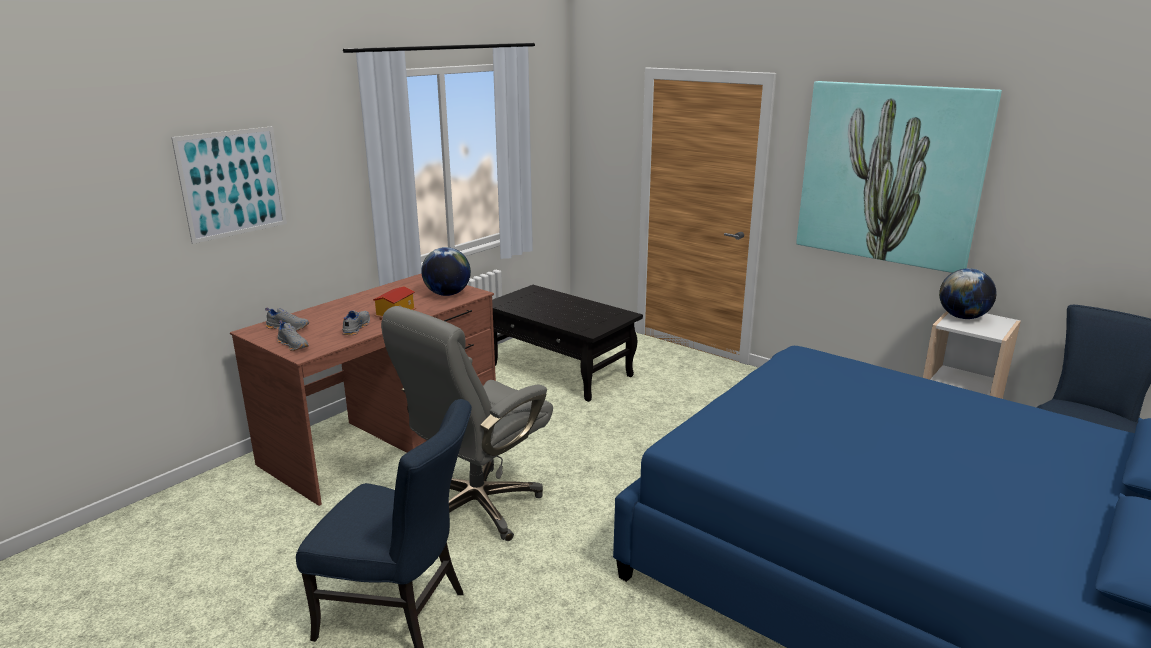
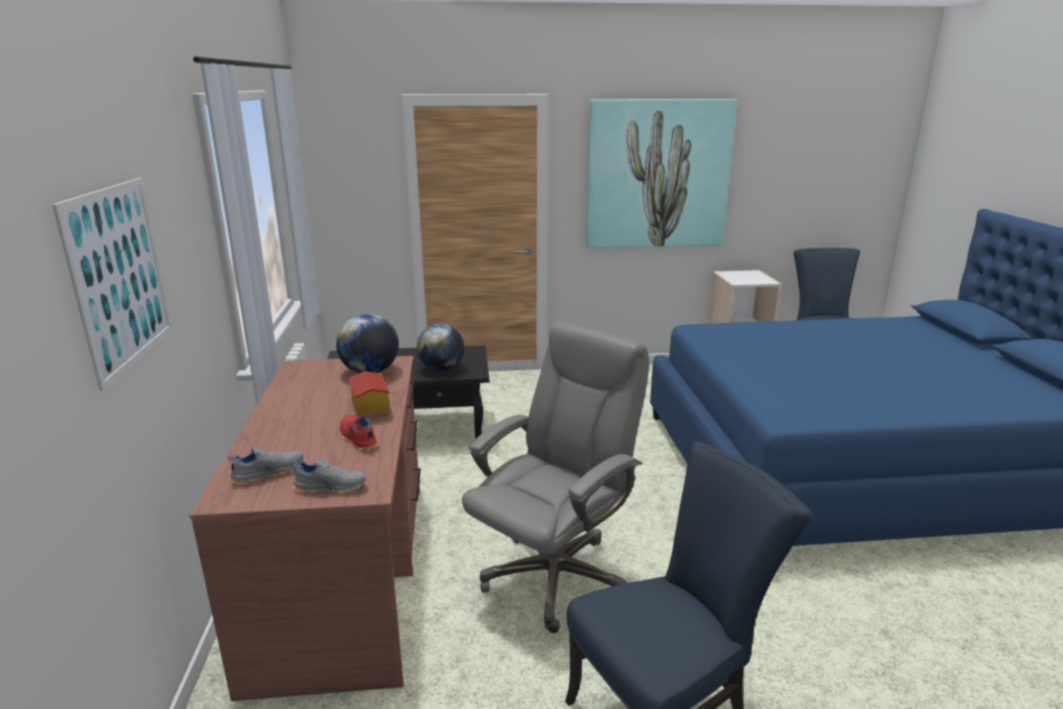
camera: 45 degrees left, 0 degrees up
grey shoe [342,310,370,335] -> red shoe [340,415,378,451]
grey office chair [381,306,553,541] -> grey office chair turned 135 degrees counterclockwise [462,322,649,633]
globe [939,268,997,319] -> globe moved to [417,324,464,371]

